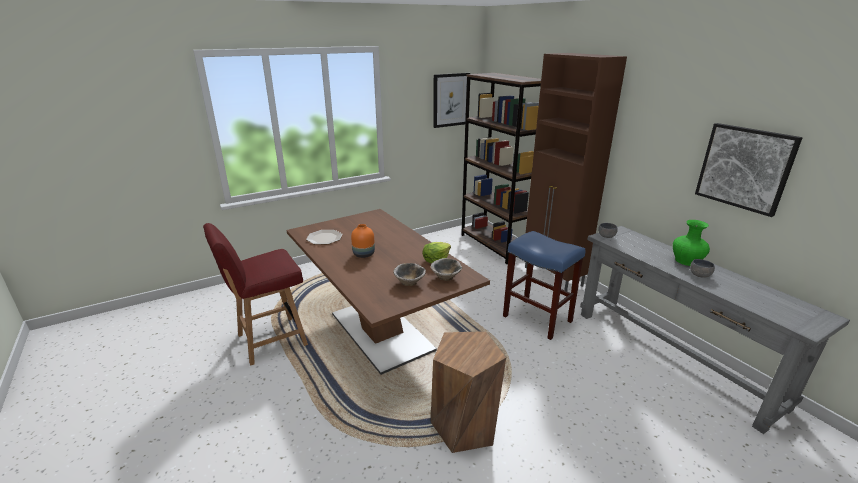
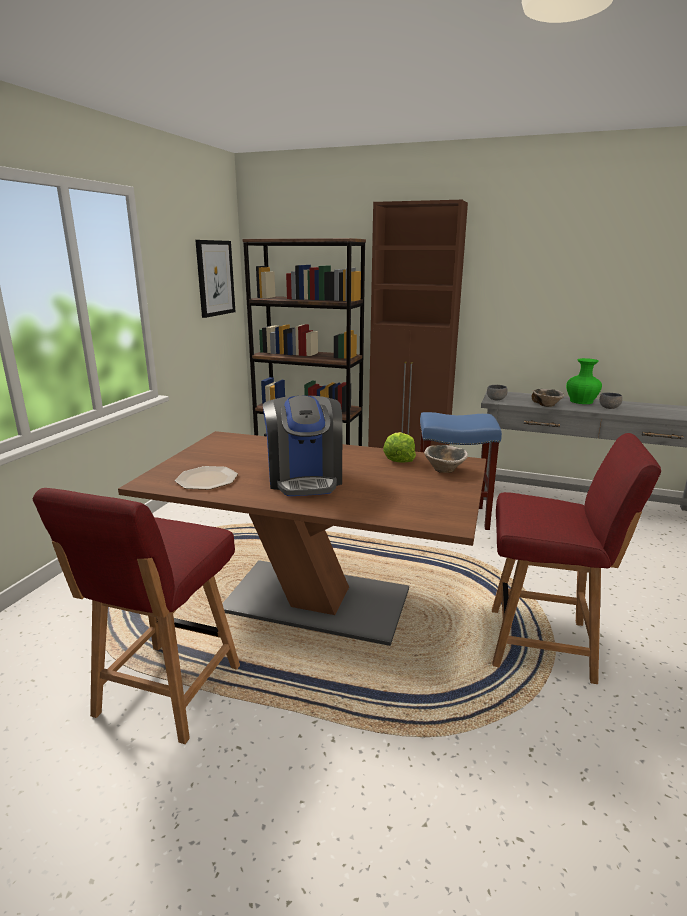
camera: 40 degrees left, 5 degrees down
orange vase [351,224,375,258] -> coffee machine [263,395,343,496]
bowl [393,263,426,286] -> bowl moved to [532,389,564,407]
brown stool [430,331,506,453] -> red chair [492,433,661,684]
picture [695,123,803,217] -> none

